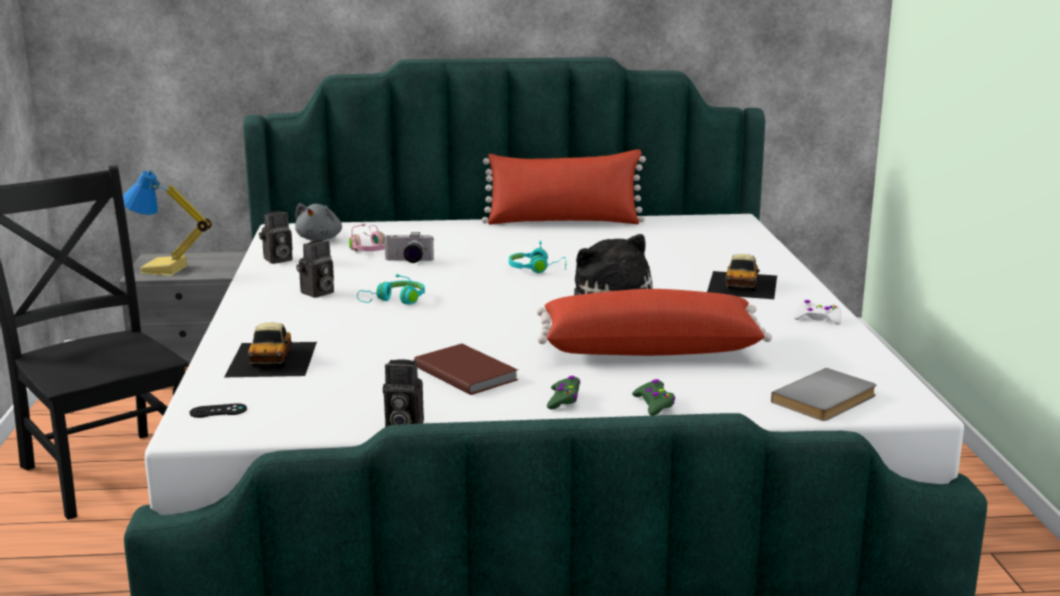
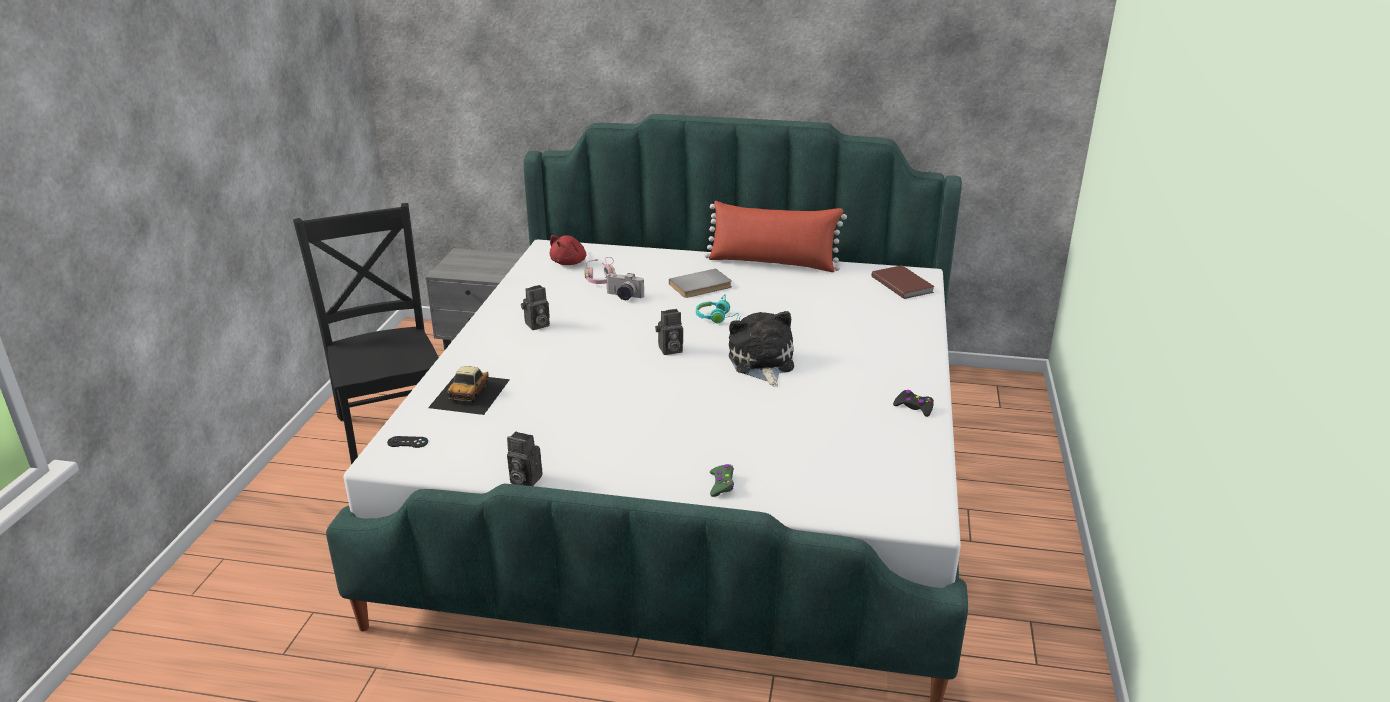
camera: 15 degrees right, 10 degrees up
table lamp [123,170,212,276] -> none
camera [259,211,293,264] -> camera moved to [655,309,683,355]
grey plush toy [295,203,342,241] -> red plush toy [550,235,586,265]
turquoise headphones [357,274,425,305] -> none
brown book [414,344,518,395] -> brown book moved to [871,265,935,299]
red pillow [537,289,772,356] -> none
green game controller [547,376,580,409] -> none
toy car [707,254,777,299] -> none
grey book [771,368,876,421] -> grey book moved to [669,269,732,298]
white game controller [794,300,841,325] -> black game controller [893,390,934,417]

